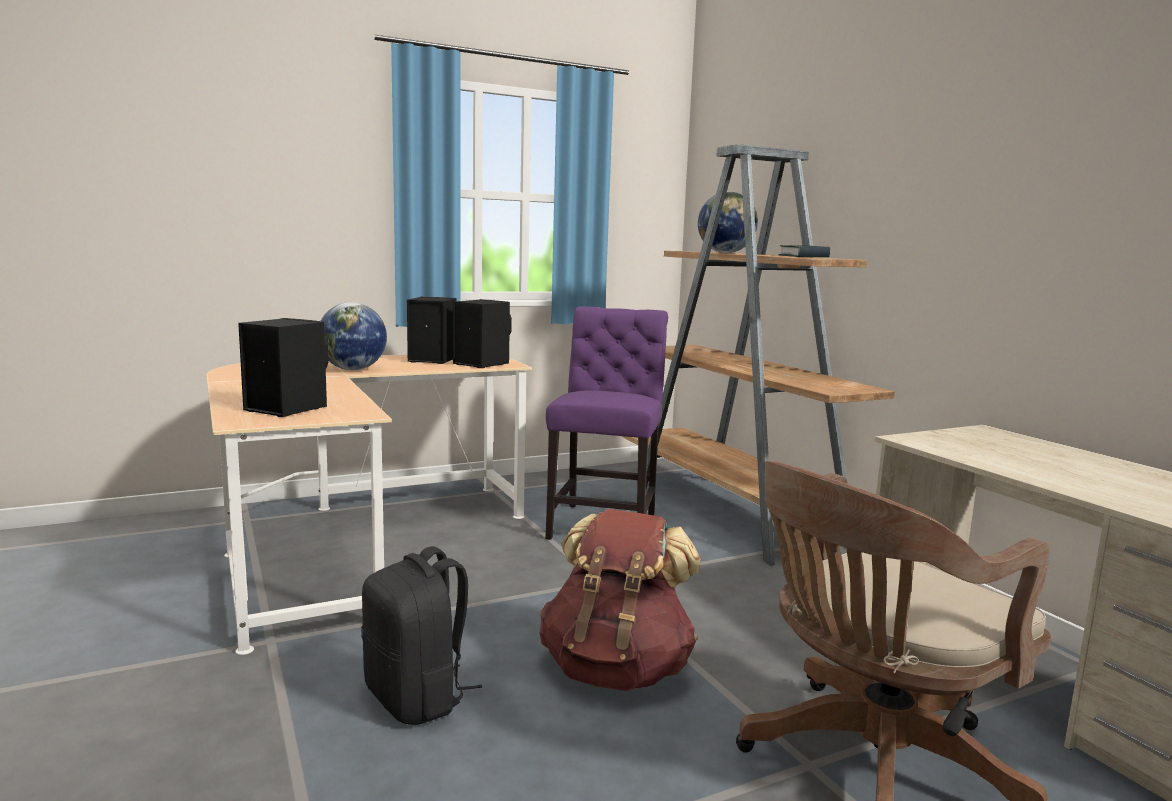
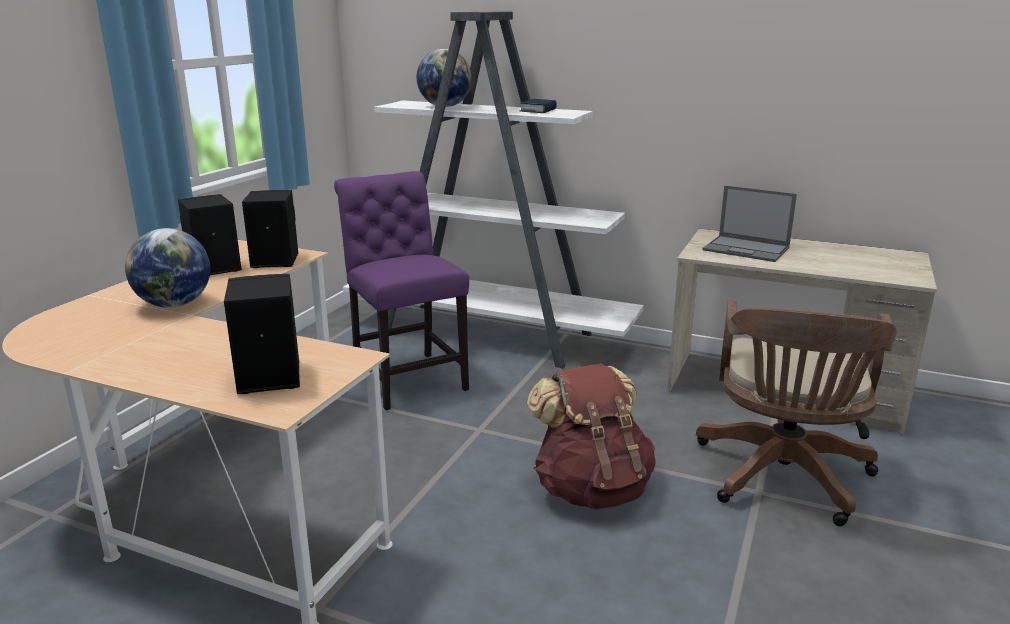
camera: 40 degrees left, 10 degrees up
black backpack [361,546,482,725] -> none
brown bookcase [622,144,895,566] -> white bookcase [343,11,644,369]
none -> laptop [702,185,797,262]

